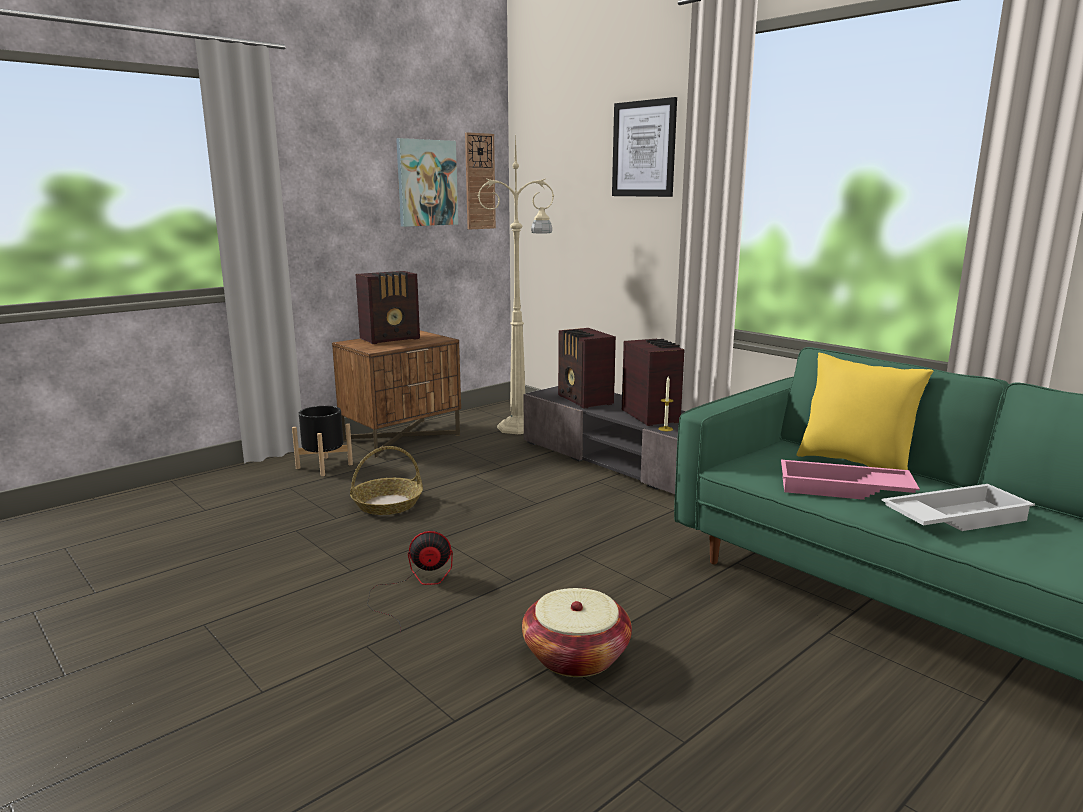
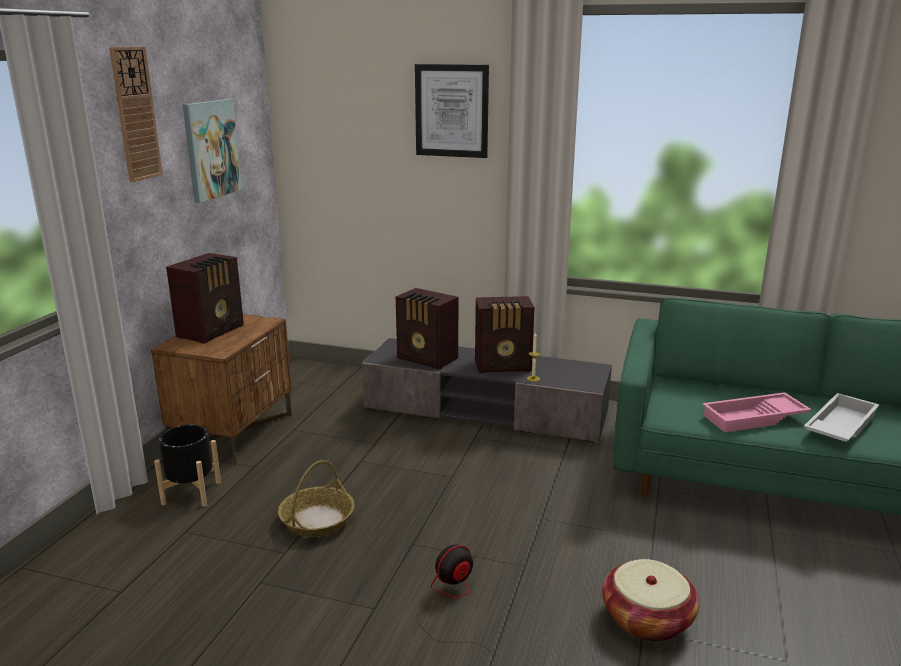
camera: 30 degrees left, 5 degrees up
wall clock [465,132,496,230] -> wall clock moved to [109,47,163,182]
beige floor lamp [478,133,554,434] -> none
radio [622,339,685,426] -> radio turned 135 degrees clockwise [475,296,534,373]
yellow pillow [797,353,933,470] -> none

